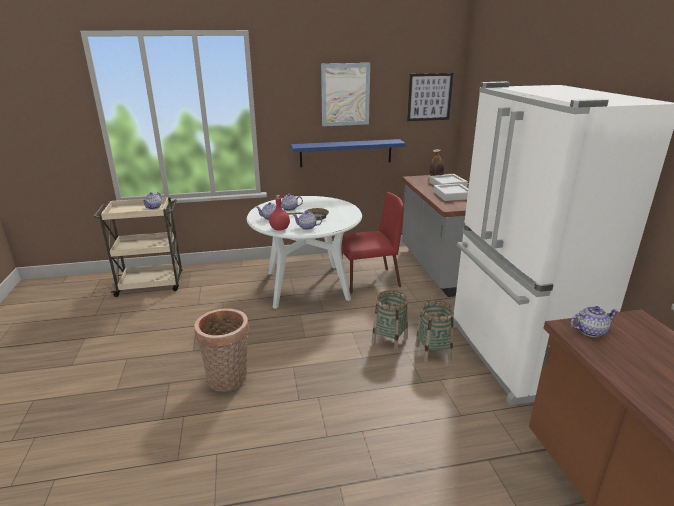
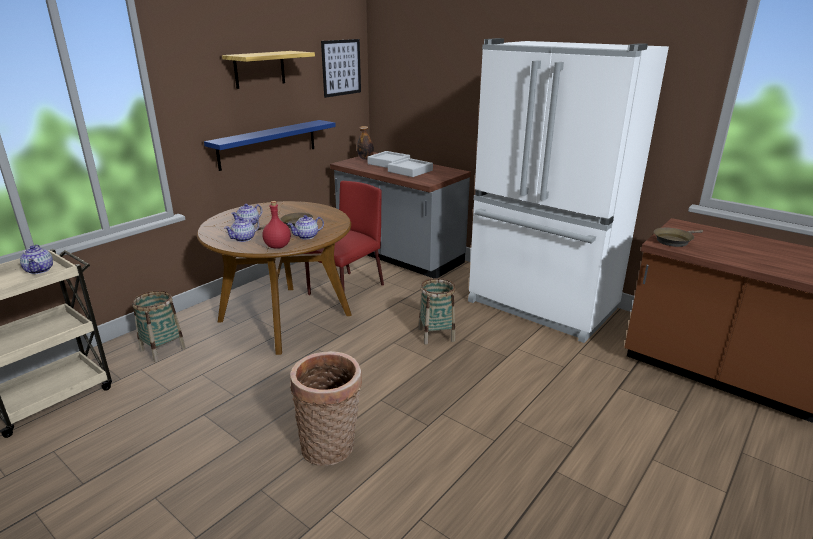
camera: 40 degrees left, 0 degrees up
white dining table [247,196,362,309] -> brown dining table [197,201,352,355]
picture [321,63,370,126] -> shelf [222,51,315,89]
basket [415,300,454,362] -> basket moved to [132,290,186,362]
teapot [570,306,619,337] -> brown frying pan [654,228,703,247]

